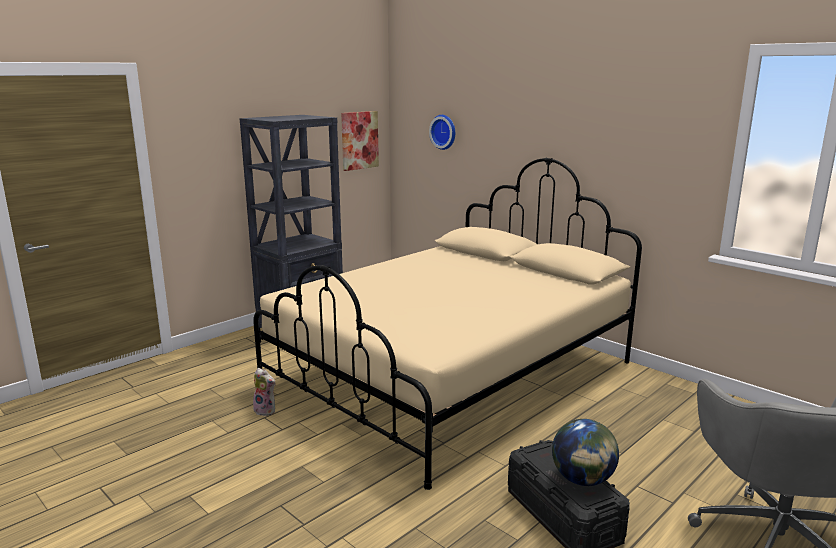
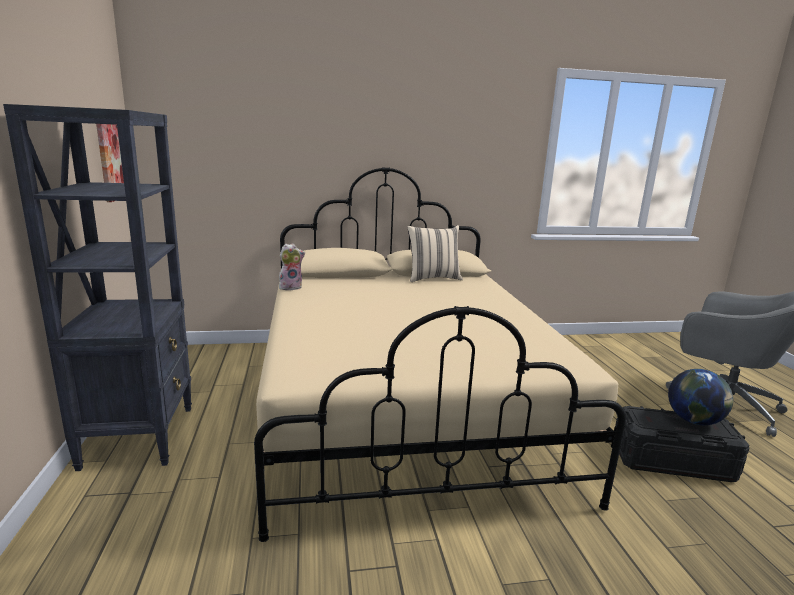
camera: 55 degrees left, 0 degrees up
plush toy [253,368,276,416] -> plush toy moved to [279,244,305,290]
wall clock [429,115,455,150] -> none
none -> beige pillow [407,225,463,282]

